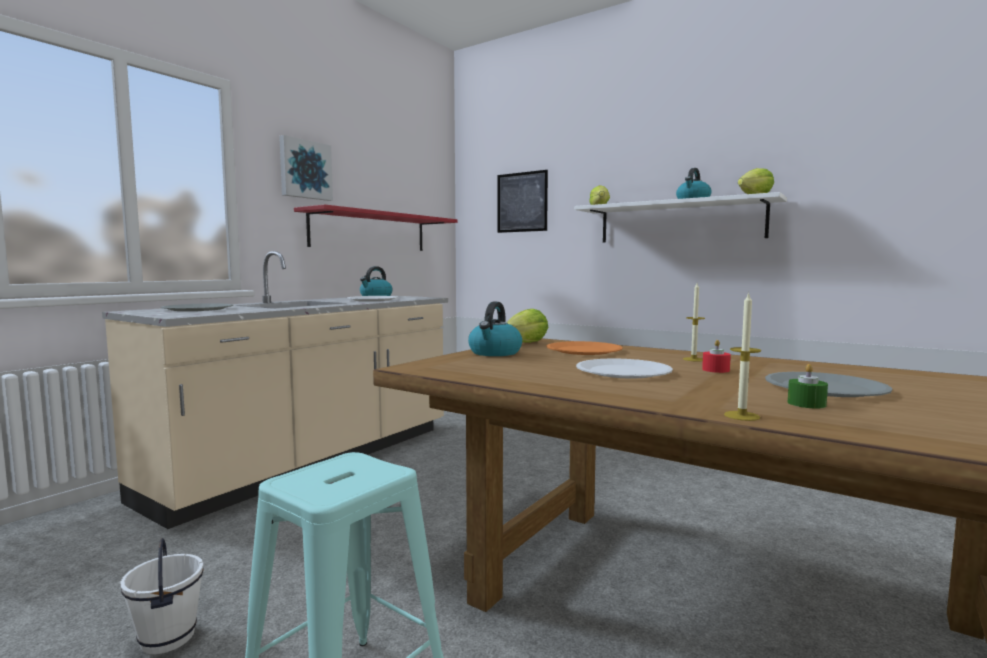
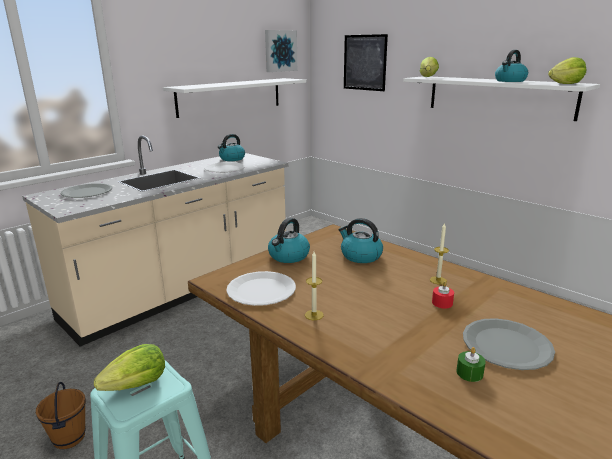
camera: 10 degrees right, 15 degrees up
white bucket [120,538,204,654] -> brown bucket [36,382,86,449]
picture [279,135,333,201] -> picture moved to [265,30,297,72]
red shelf [294,205,457,251] -> white shelf [163,78,307,118]
lettuce [507,309,548,343] -> lettuce moved to [94,344,165,391]
orange plate [546,341,623,355] -> kettle [339,218,383,263]
white plate [576,358,673,379] -> white plate moved to [226,271,296,306]
candle [724,292,761,421] -> candle moved to [305,251,324,320]

